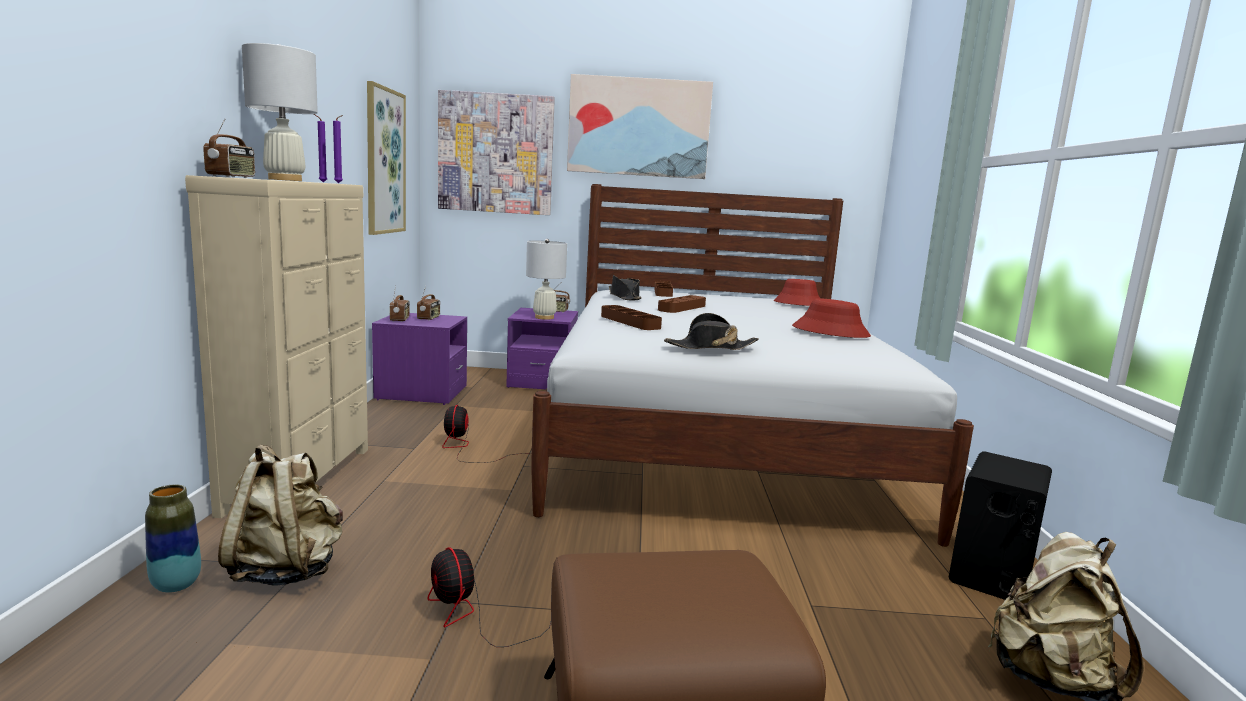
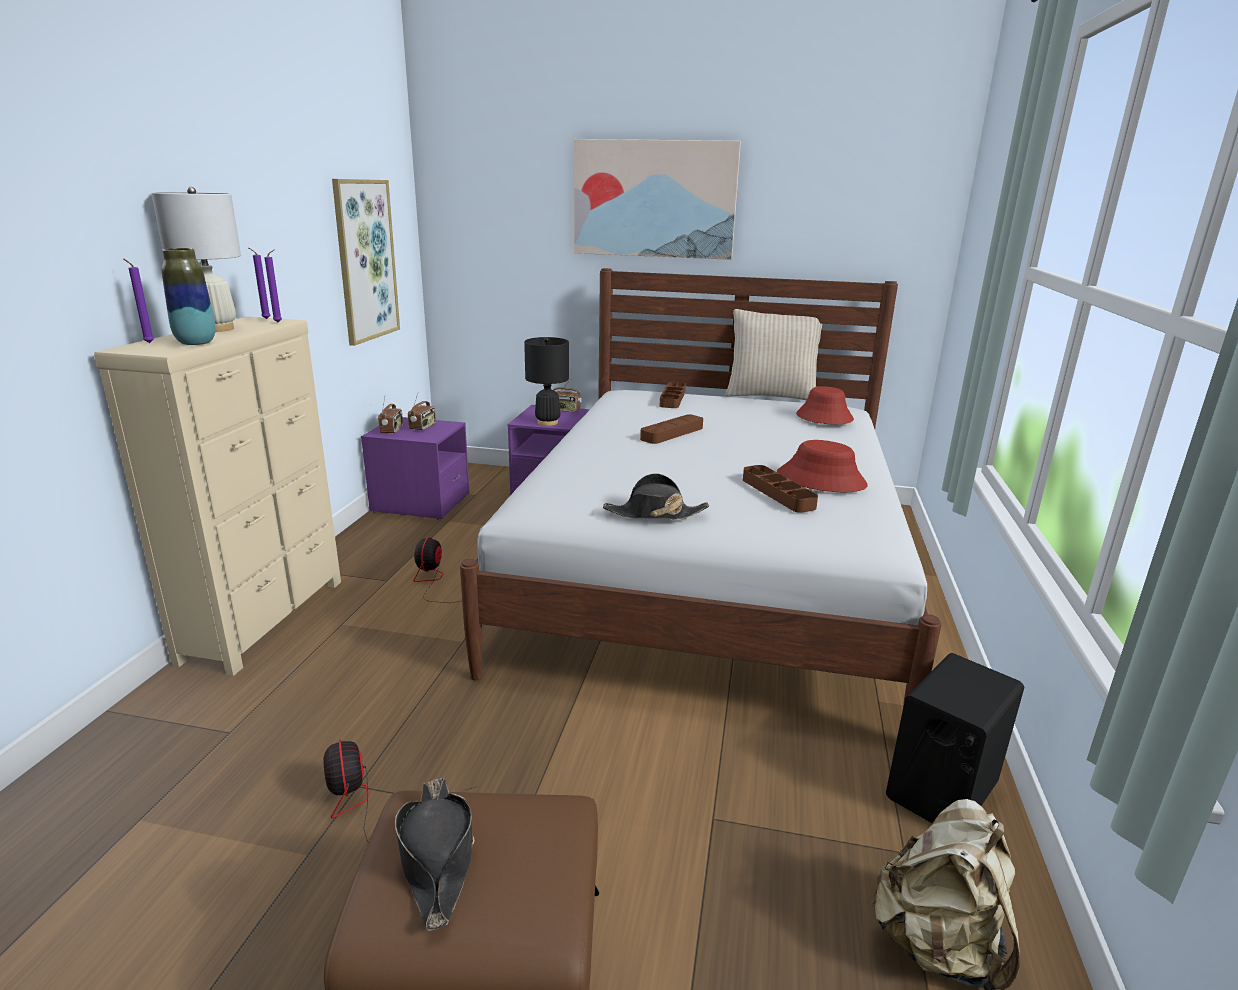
camera: 10 degrees right, 10 degrees up
vase [145,485,201,593] -> vase moved to [162,248,216,345]
radio [203,119,255,178] -> purple candle [124,259,154,343]
beige backpack [218,444,343,586] -> none
picture [438,90,555,215] -> none
white table lamp [526,239,567,320] -> black table lamp [524,337,569,426]
brown tray [601,305,662,330] -> brown tray moved to [743,465,818,513]
black hat [609,275,642,300] -> black hat moved to [395,778,475,931]
none -> beige pillow [725,309,822,400]

